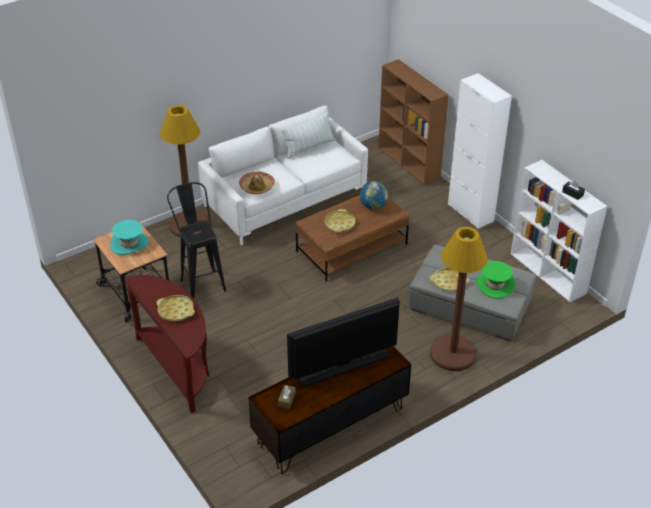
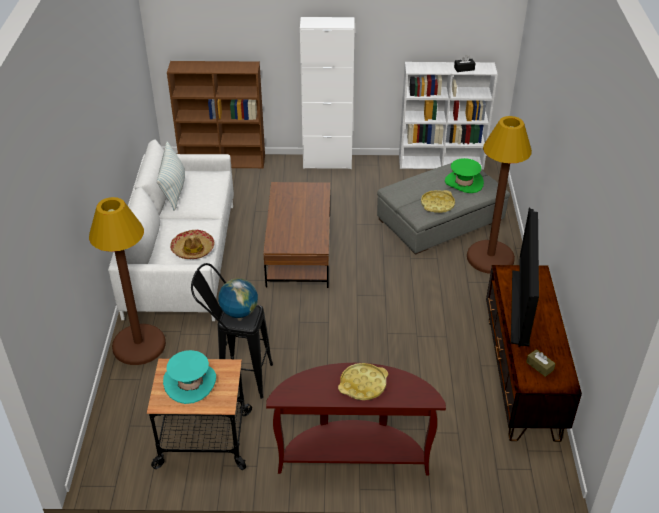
camera: 55 degrees left, 0 degrees up
yellow tray [325,209,355,232] -> none
globe [360,181,388,210] -> globe moved to [218,278,258,318]

